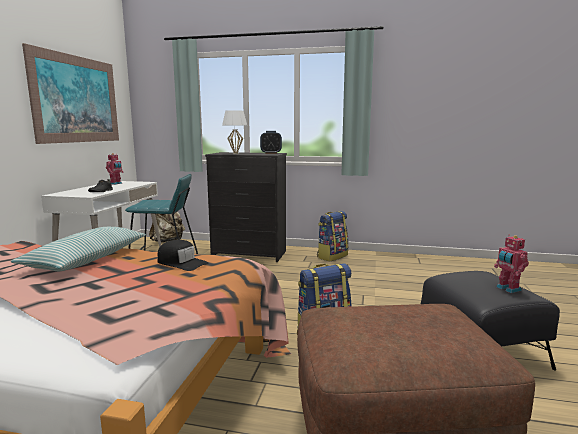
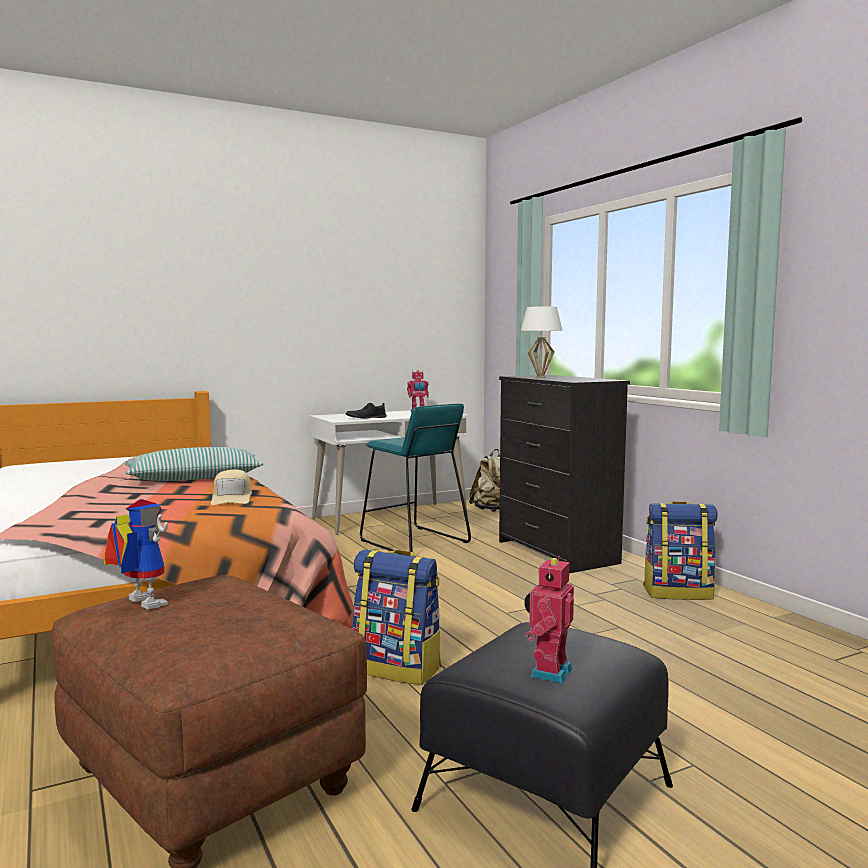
camera: 50 degrees right, 5 degrees down
picture [22,43,119,144] -> none
black cap [157,240,209,271] -> beige cap [211,469,252,505]
alarm clock [260,131,282,154] -> none
none -> toy robot [103,499,168,610]

